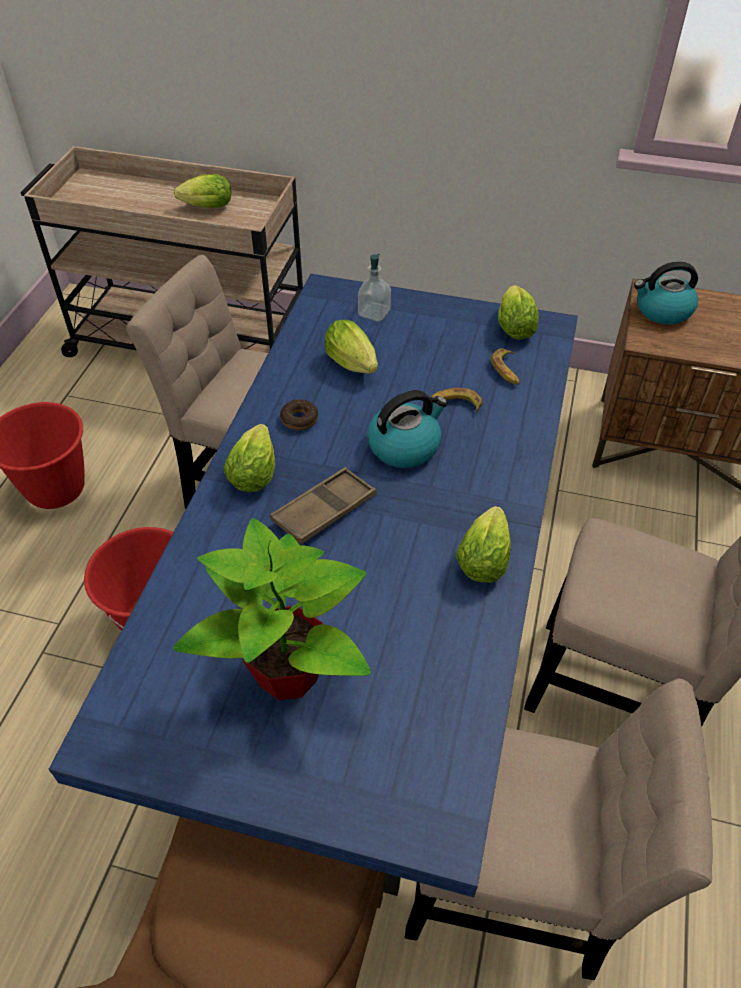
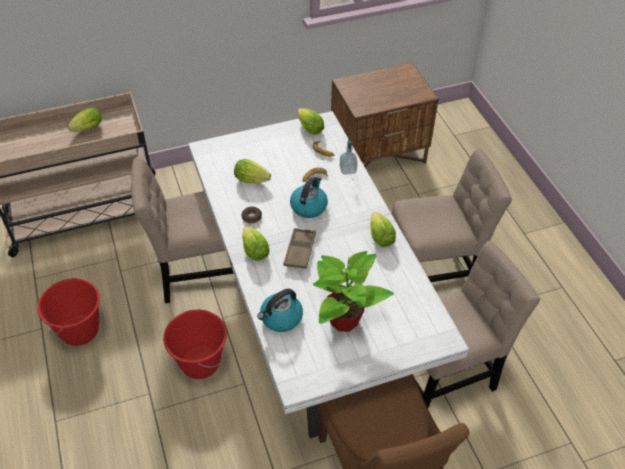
camera: 35 degrees left, 0 degrees up
blue dining table [48,274,578,898] -> white dining table [188,111,469,438]
soap dispenser [358,254,391,321] -> soap dispenser moved to [340,139,358,175]
kettle [634,262,698,325] -> kettle moved to [257,289,303,332]

